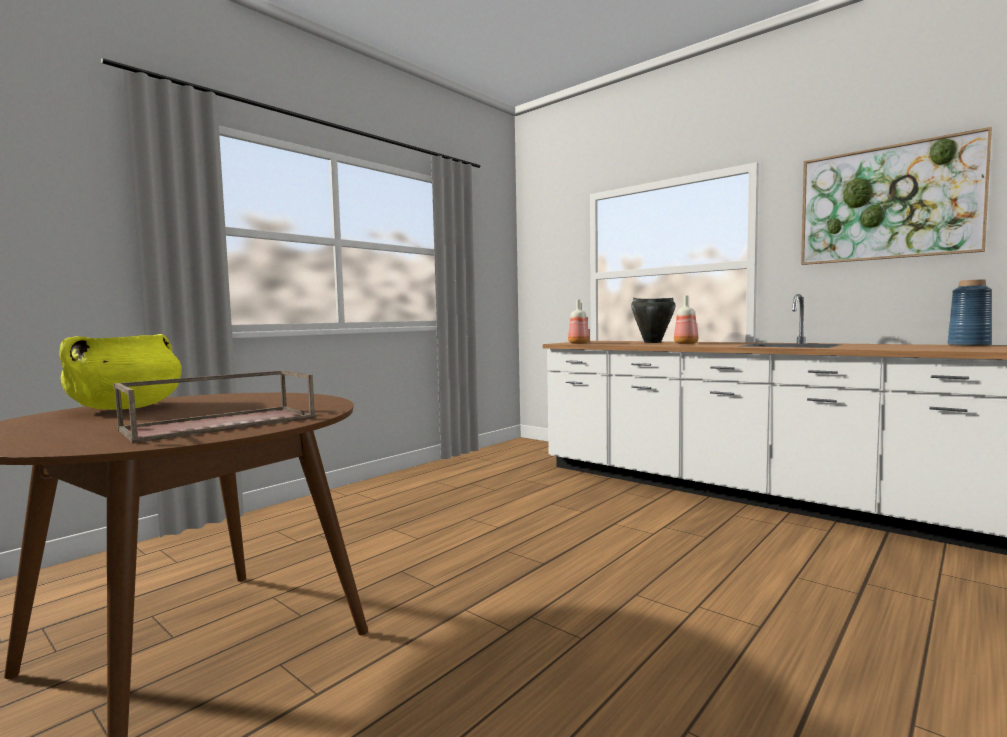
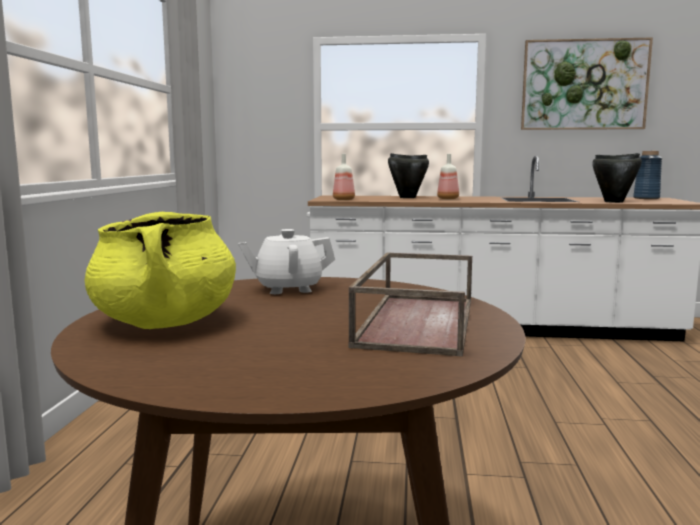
camera: 35 degrees left, 5 degrees up
none -> white teapot [238,229,335,294]
none -> black cooking pot [592,153,642,203]

